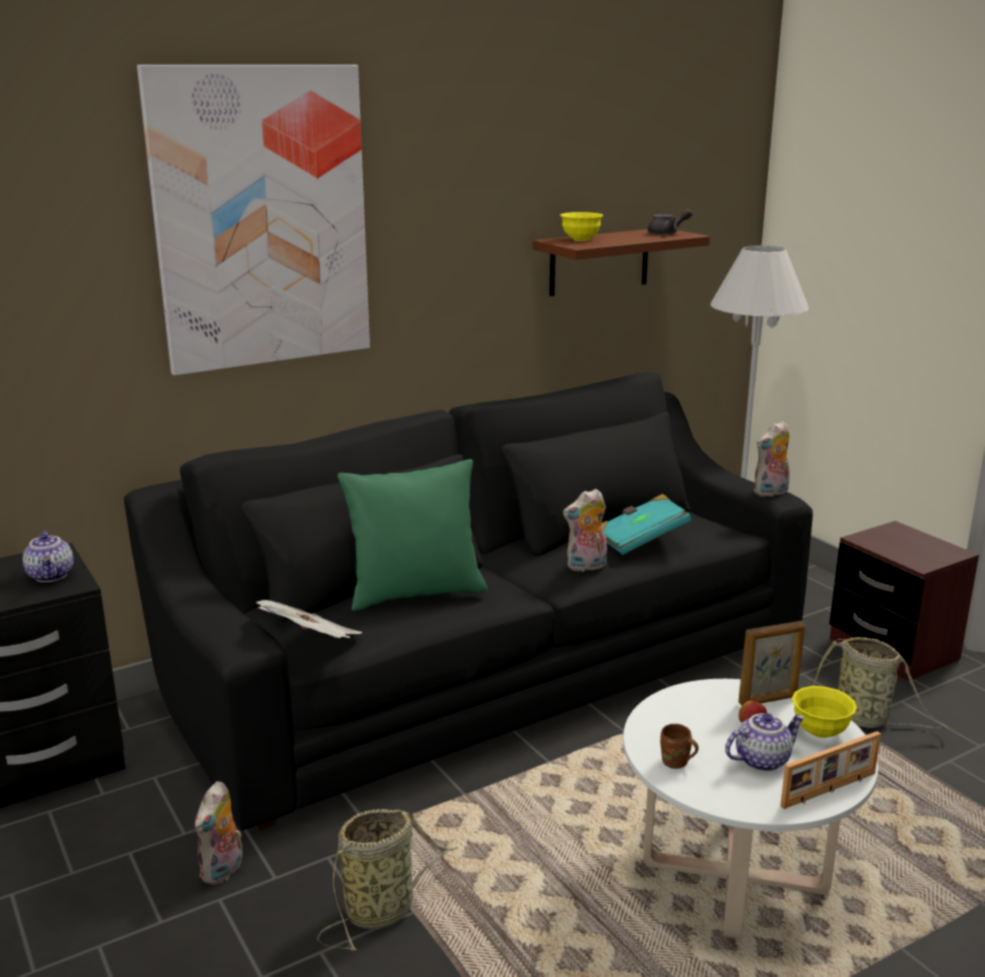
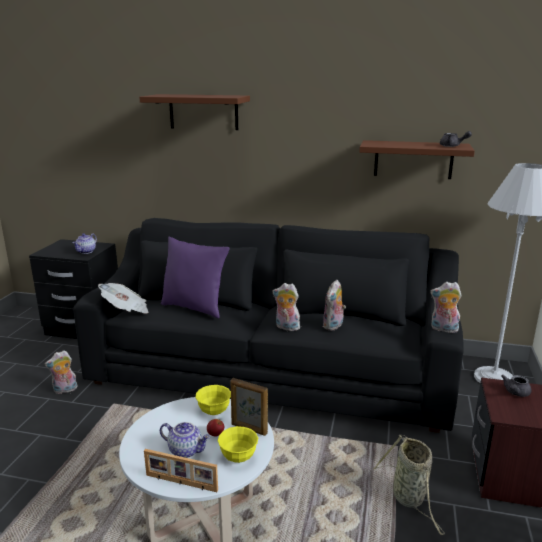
camera: 45 degrees right, 0 degrees up
picture [137,65,370,376] -> brown shelf [139,94,250,130]
basket [317,809,458,951] -> none
green pillow [338,459,487,611] -> purple pillow [161,237,230,318]
yellow bowl [560,212,603,241] -> yellow bowl moved to [196,385,231,415]
turquoise book [601,494,691,555] -> plush toy [323,280,346,331]
brown mug [660,724,698,769] -> none
none -> grey teapot [501,375,532,397]

